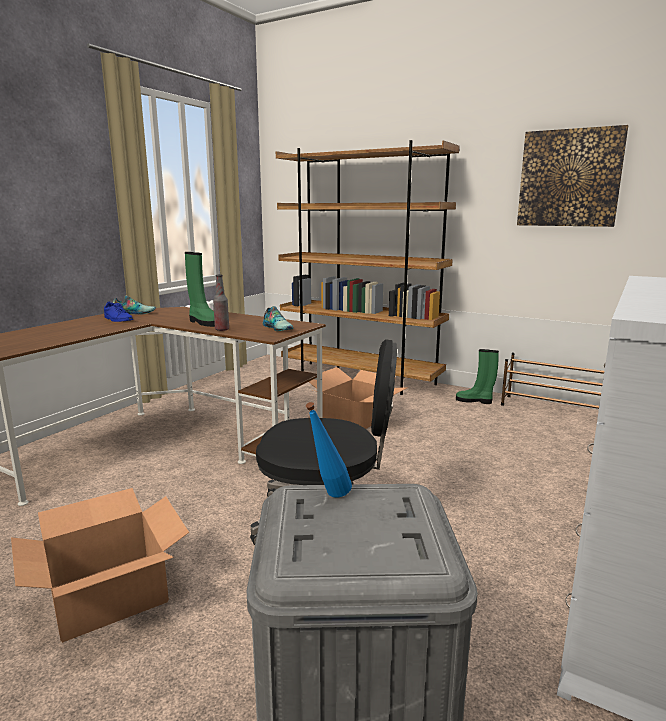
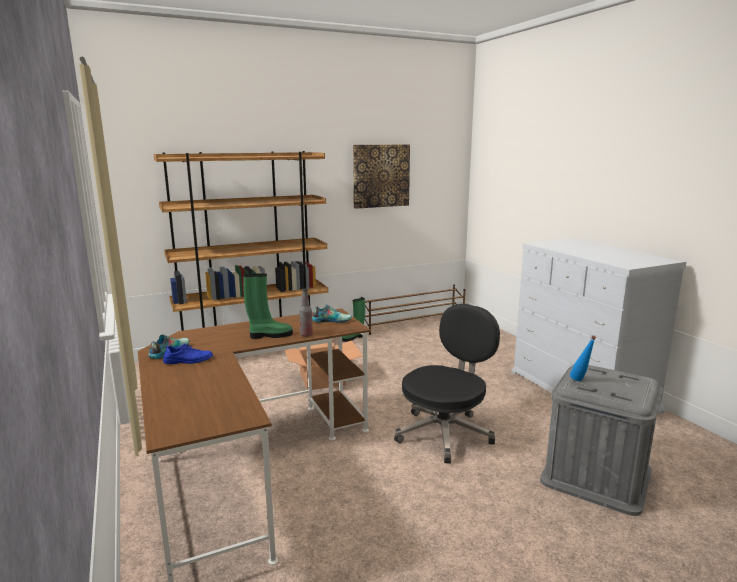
camera: 55 degrees left, 0 degrees up
cardboard box [11,488,189,643] -> none

